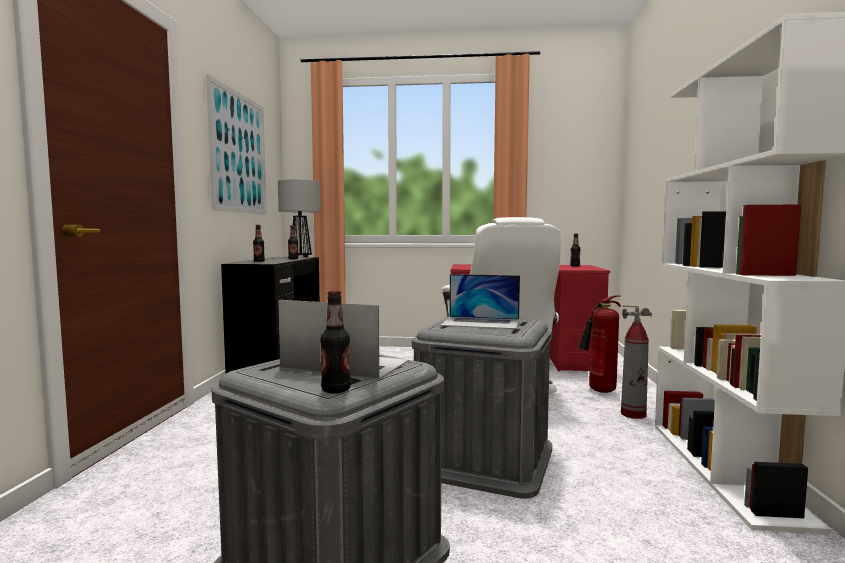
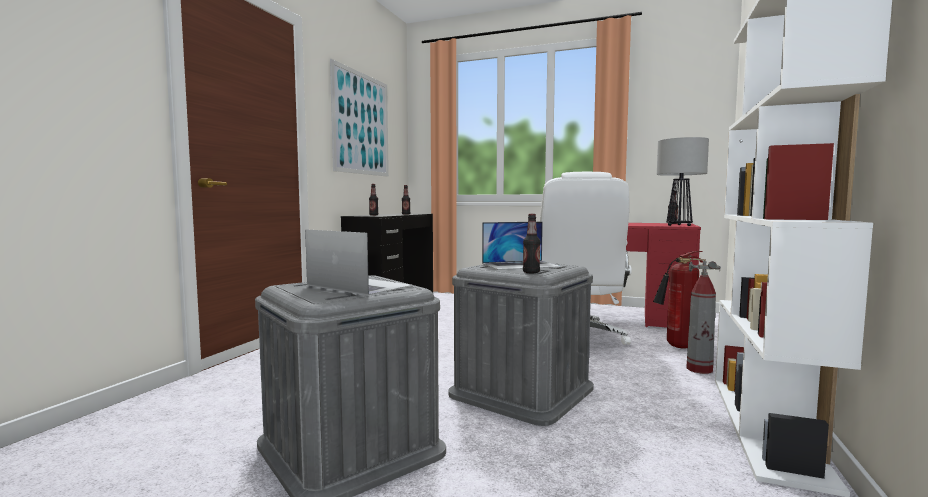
camera: 15 degrees right, 0 degrees up
table lamp [278,179,321,258] -> table lamp moved to [657,137,709,226]
bottle [320,290,351,394] -> bottle moved to [523,214,540,273]
laptop [440,274,520,329] -> laptop turned 45 degrees counterclockwise [482,222,562,270]

